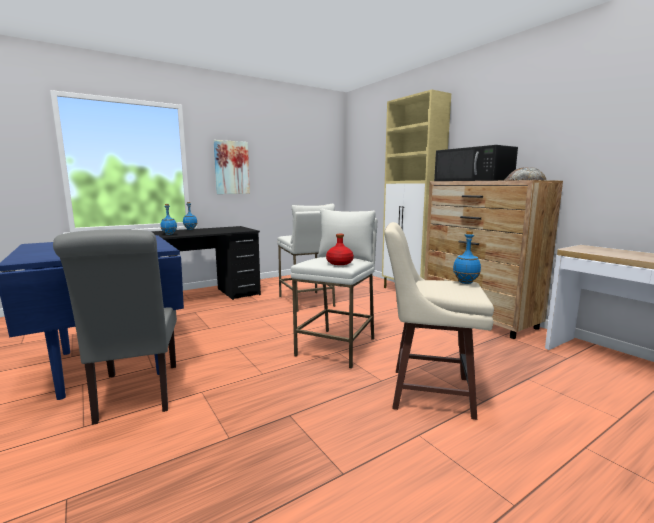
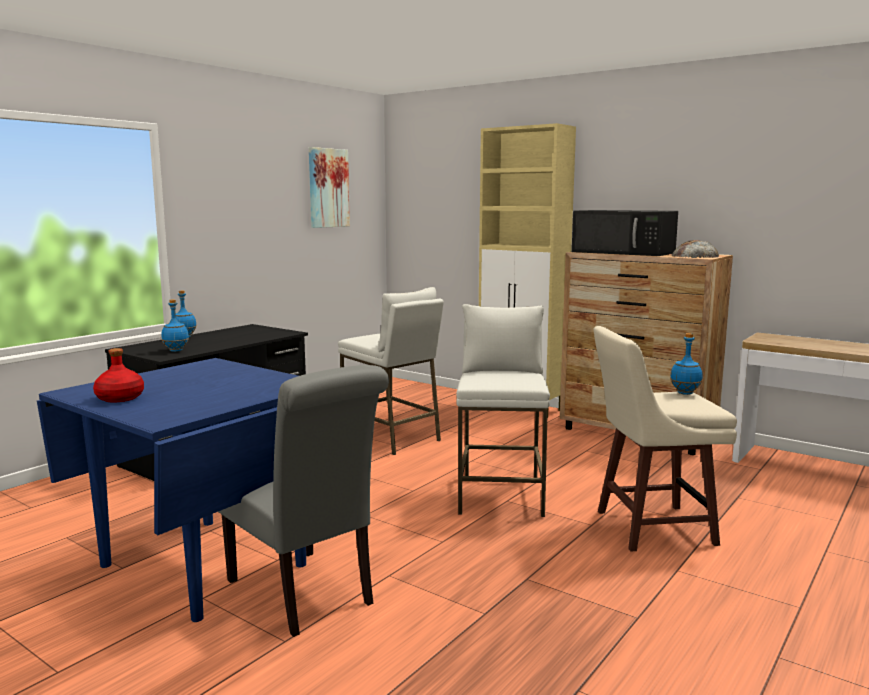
camera: 20 degrees left, 0 degrees up
picture [213,140,250,194] -> picture moved to [309,147,350,228]
red bottle [326,234,354,265] -> red bottle moved to [93,348,144,402]

